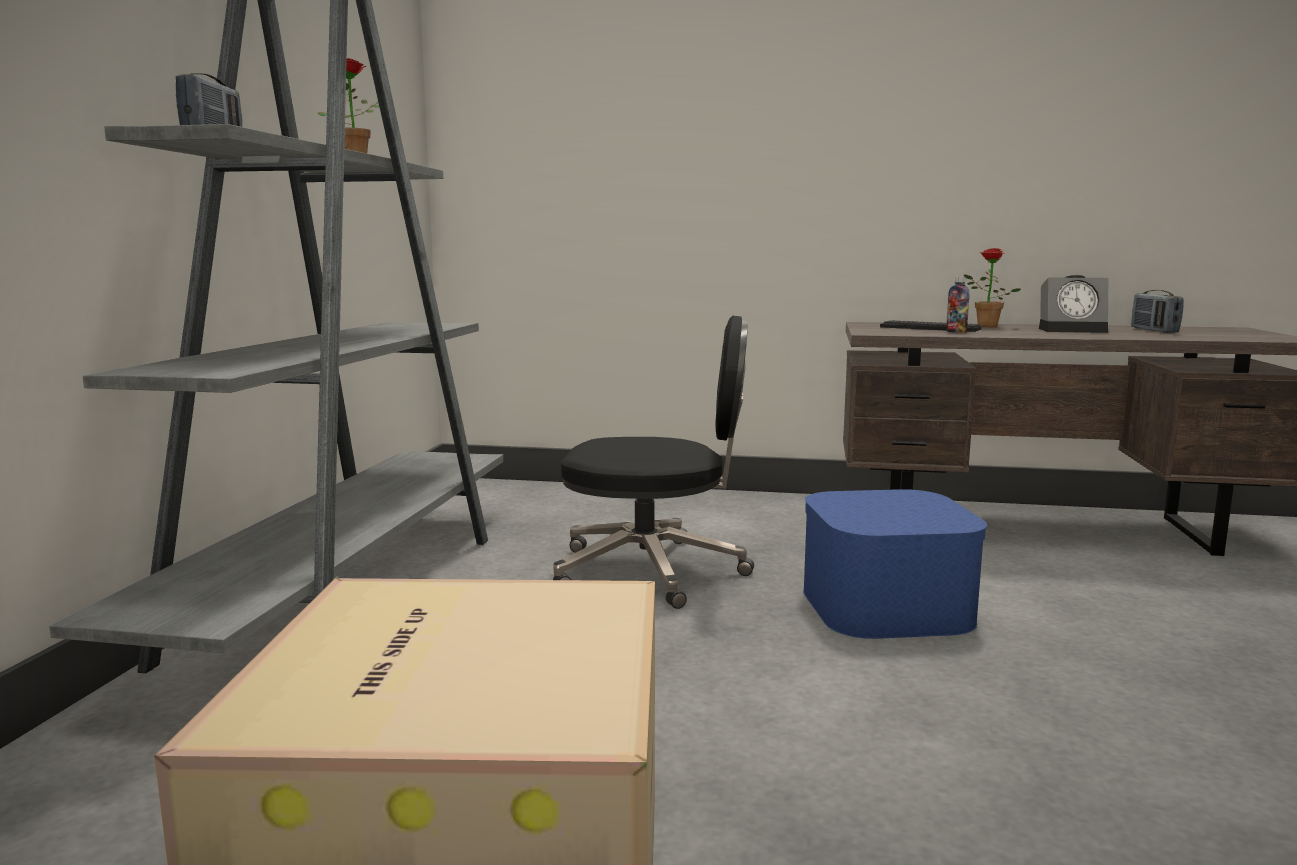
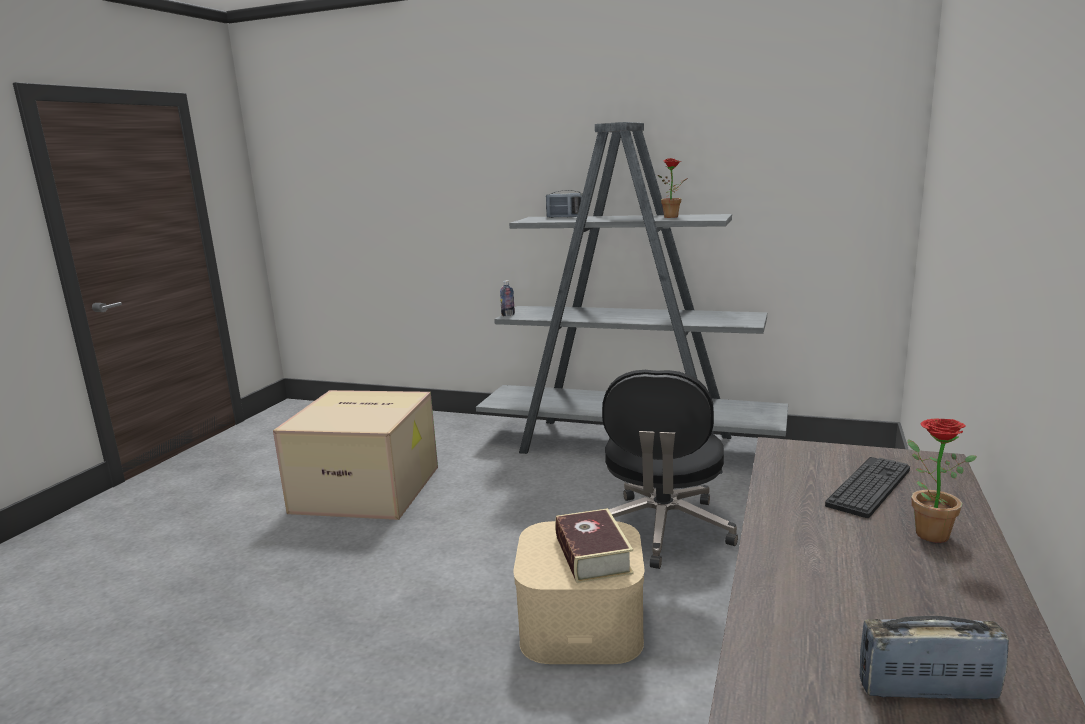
camera: 100 degrees right, 5 degrees up
blue storage box [803,489,987,639] -> beige storage box [513,521,645,664]
bottle [946,276,970,333] -> bottle moved to [500,281,515,316]
alarm clock [1039,275,1108,333] -> none
none -> book [555,508,634,583]

